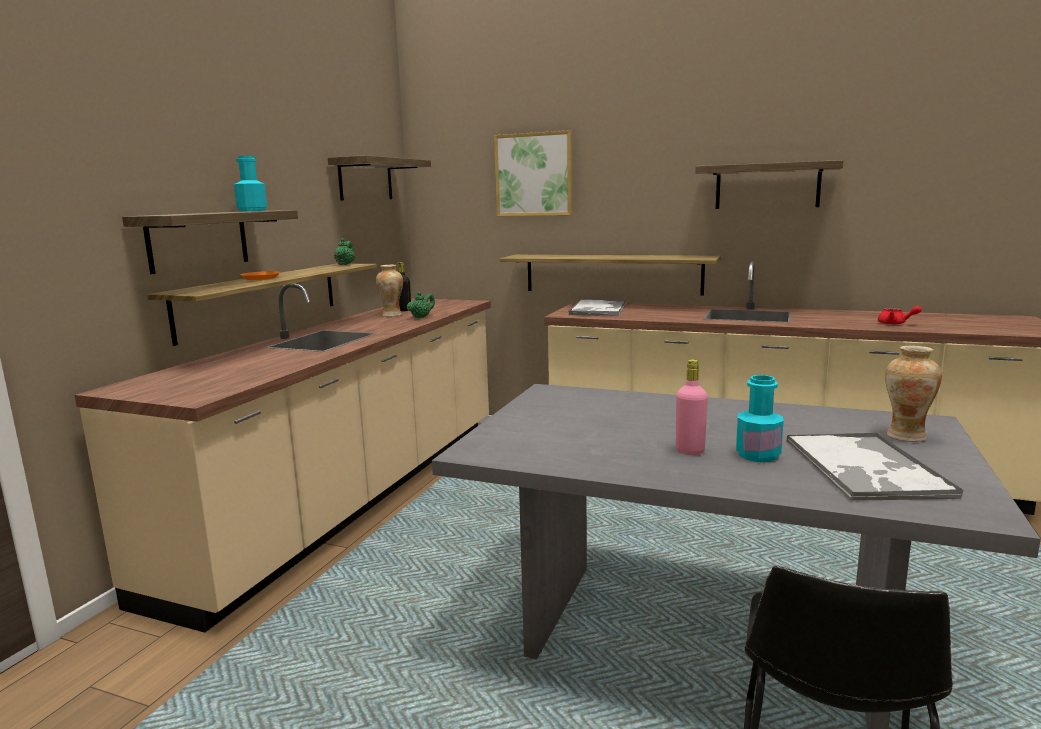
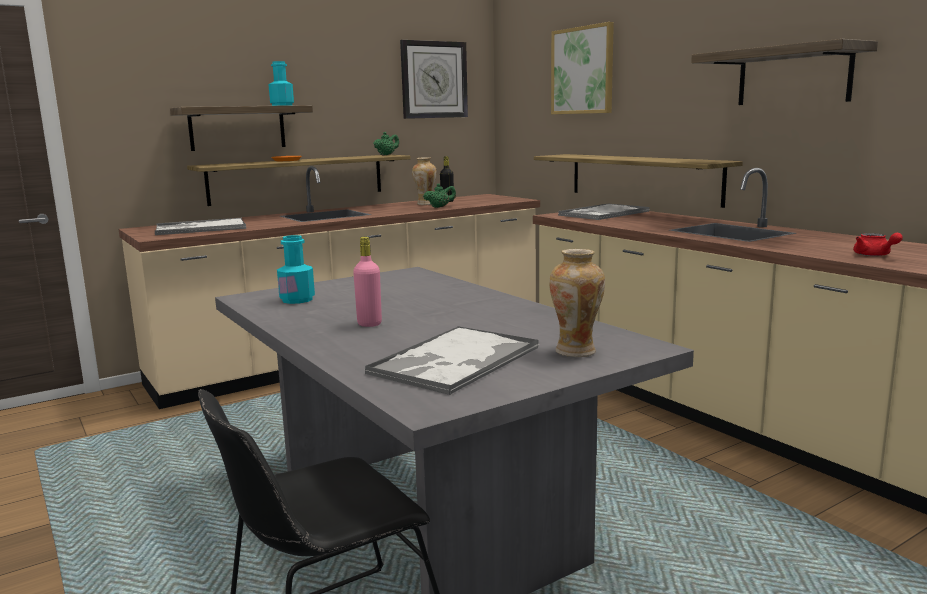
camera: 35 degrees right, 0 degrees up
shelf [328,155,431,200] -> wall clock [400,40,468,119]
turquoise bottle [736,375,784,462] -> turquoise bottle moved to [277,235,315,304]
none -> tray [154,218,246,235]

